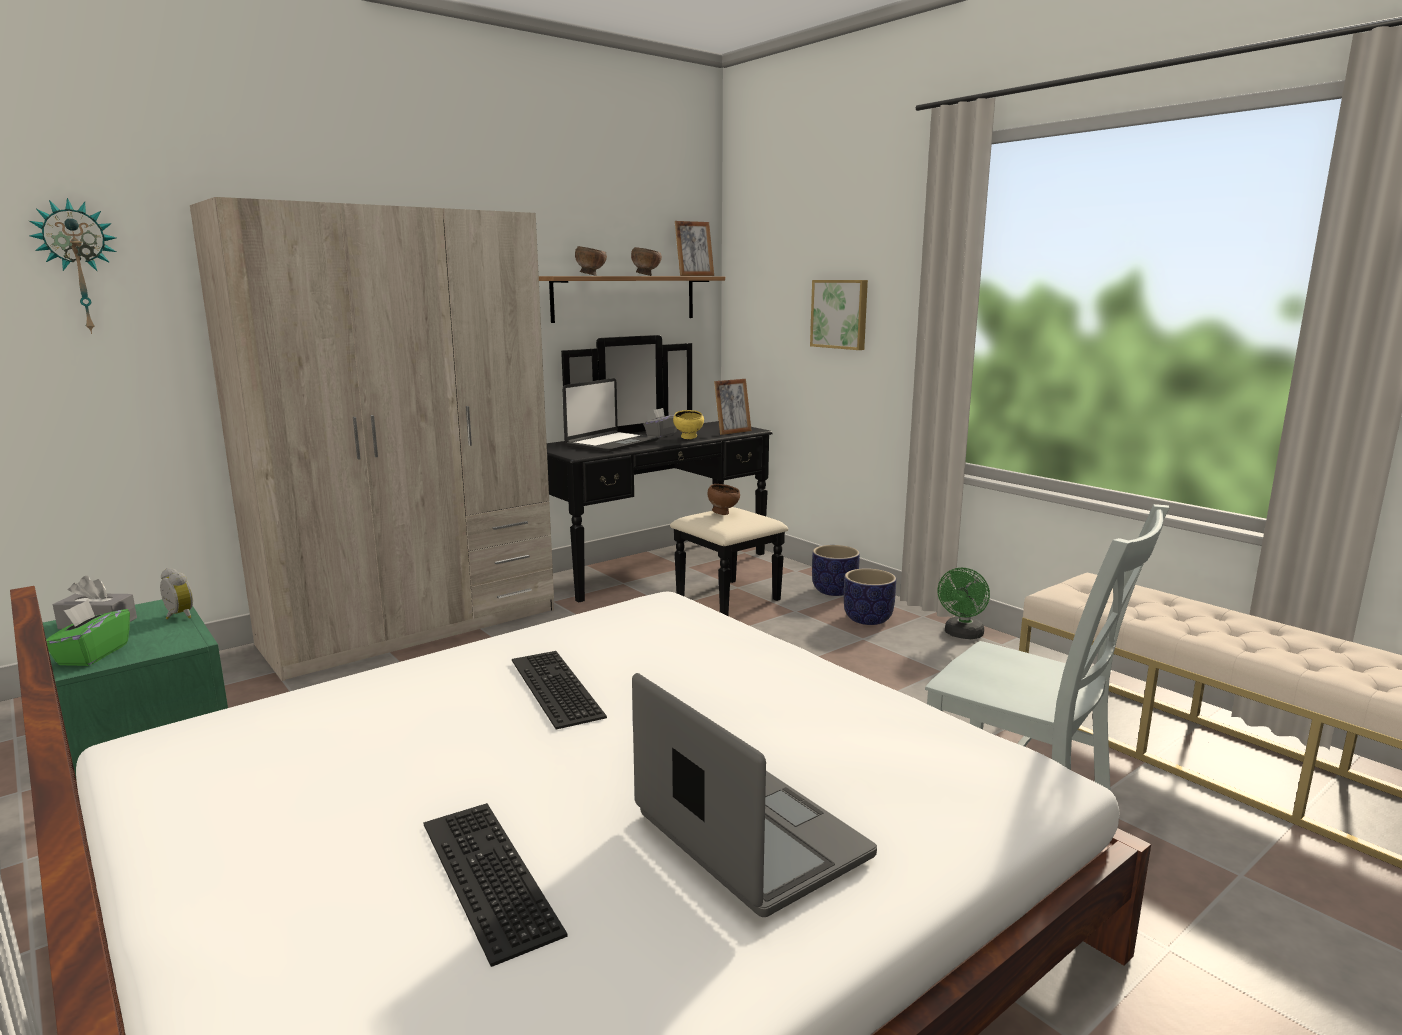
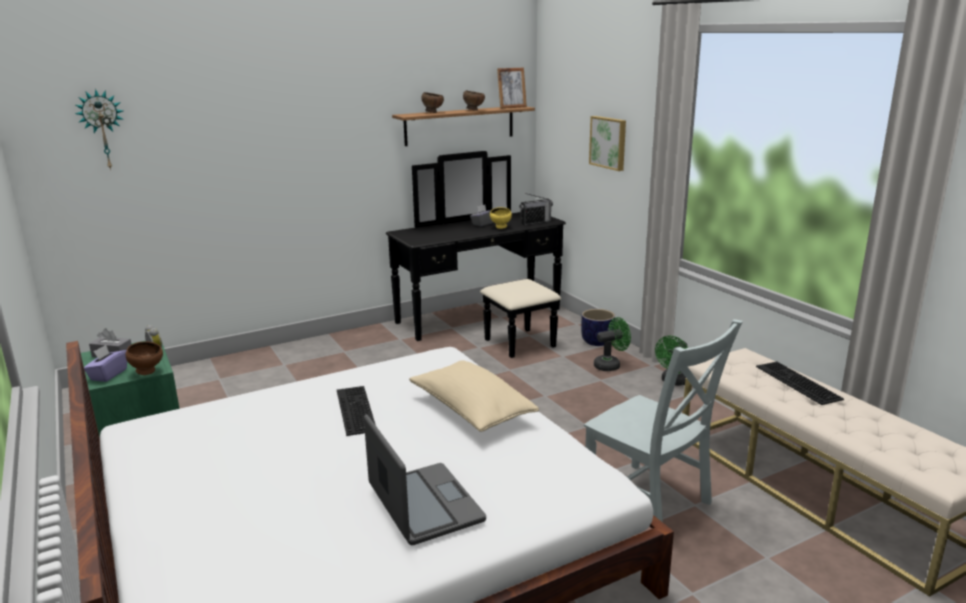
camera: 10 degrees right, 5 degrees up
green tissue box [46,600,130,666] -> purple tissue box [84,345,127,382]
beige wardrobe [190,197,554,681] -> none
keyboard [423,803,568,967] -> keyboard moved to [756,362,844,405]
laptop [562,378,659,452] -> none
brown bowl [708,484,740,515] -> brown bowl moved to [125,341,163,375]
picture frame [714,379,752,435] -> radio [519,193,553,225]
planter [844,569,896,625] -> green fan [594,317,631,371]
none -> beige pillow [409,360,539,432]

